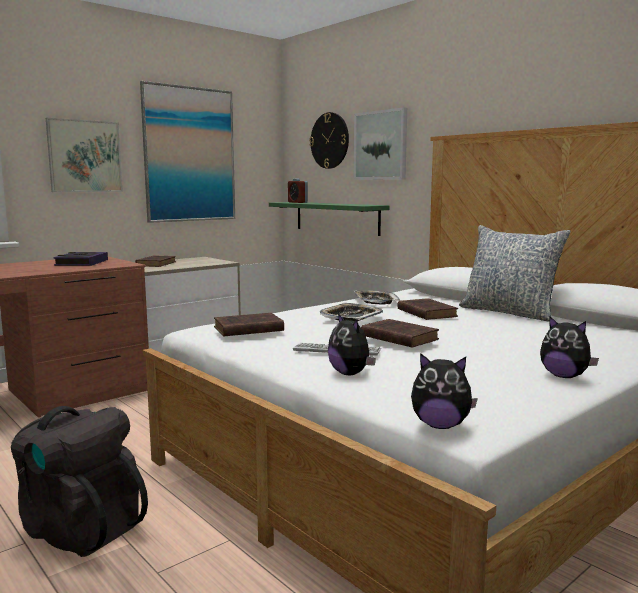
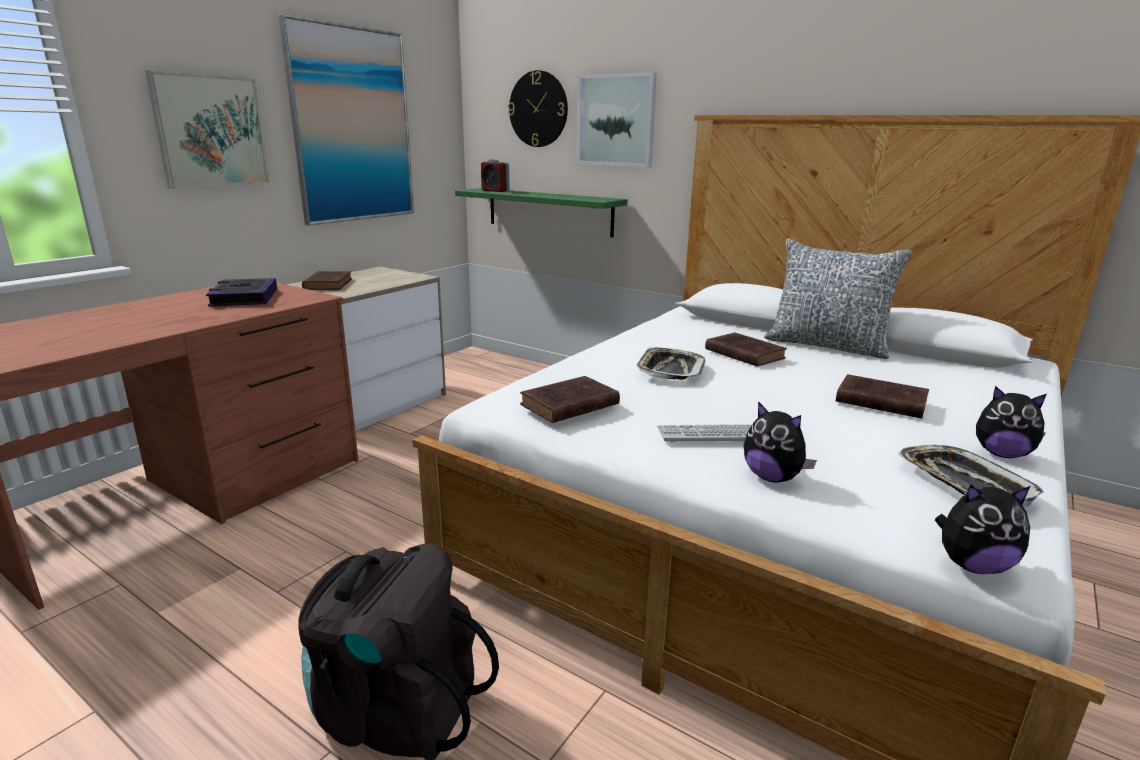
camera: 15 degrees left, 10 degrees up
tray [354,290,400,304] -> tray moved to [898,445,1044,508]
brown book [361,319,439,348] -> brown book moved to [836,374,929,419]

